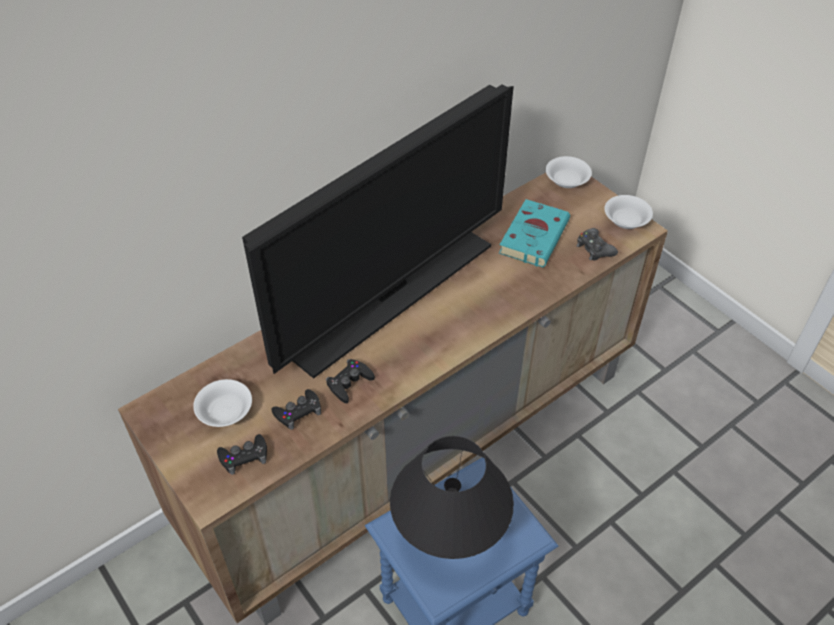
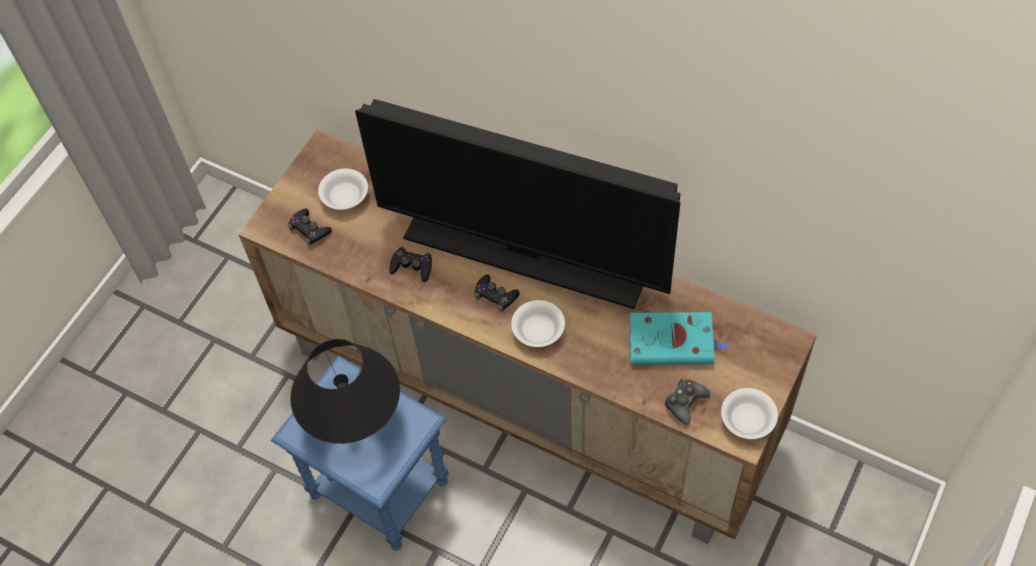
camera: 70 degrees right, 10 degrees up
black game controller [271,389,321,430] -> black game controller moved to [474,274,520,312]
white bowl [546,156,592,188] -> white bowl moved to [511,300,565,347]

